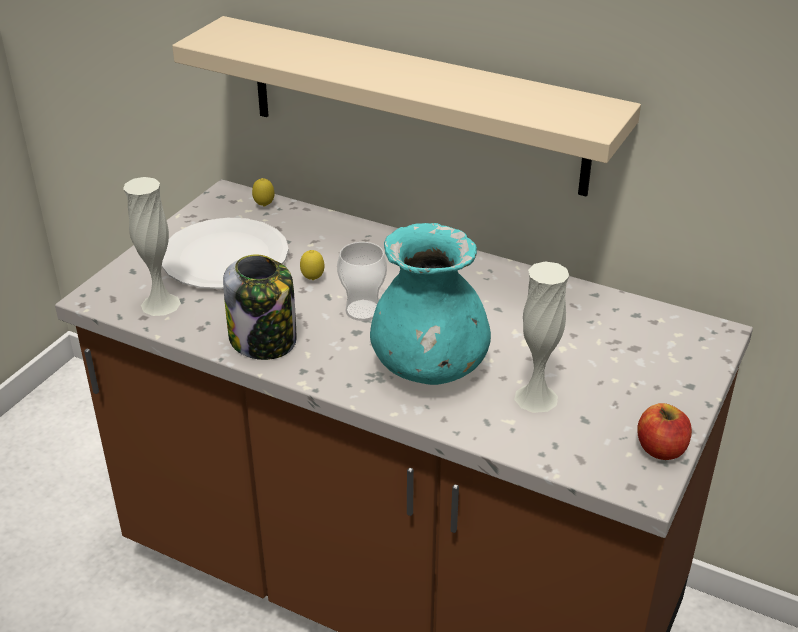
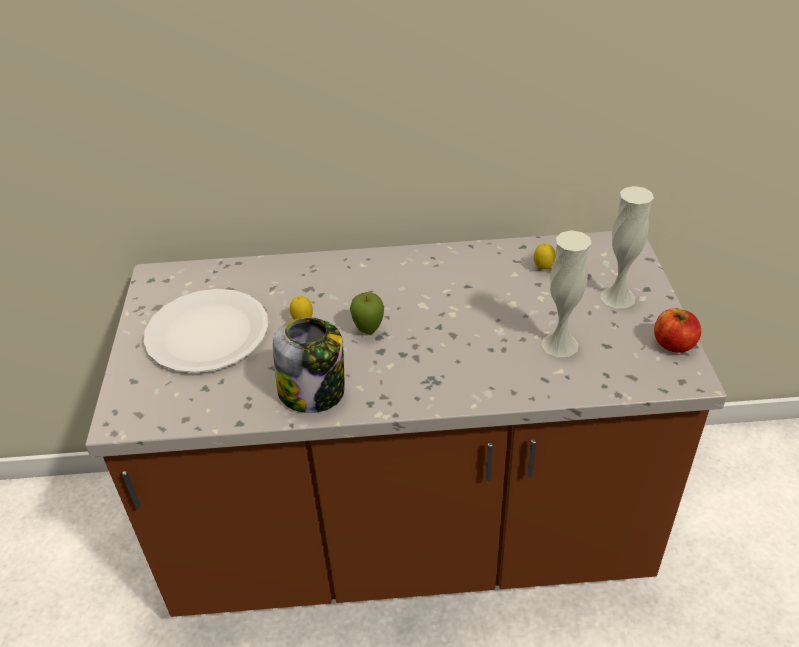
camera: 30 degrees left, 5 degrees up
white vase [123,177,181,316] -> white vase moved to [601,186,654,308]
beige shelf [172,16,641,197] -> none
lemon [252,178,275,207] -> lemon moved to [534,243,555,269]
cup [337,242,387,321] -> apple [350,292,384,335]
turquoise vase [370,223,491,385] -> none

